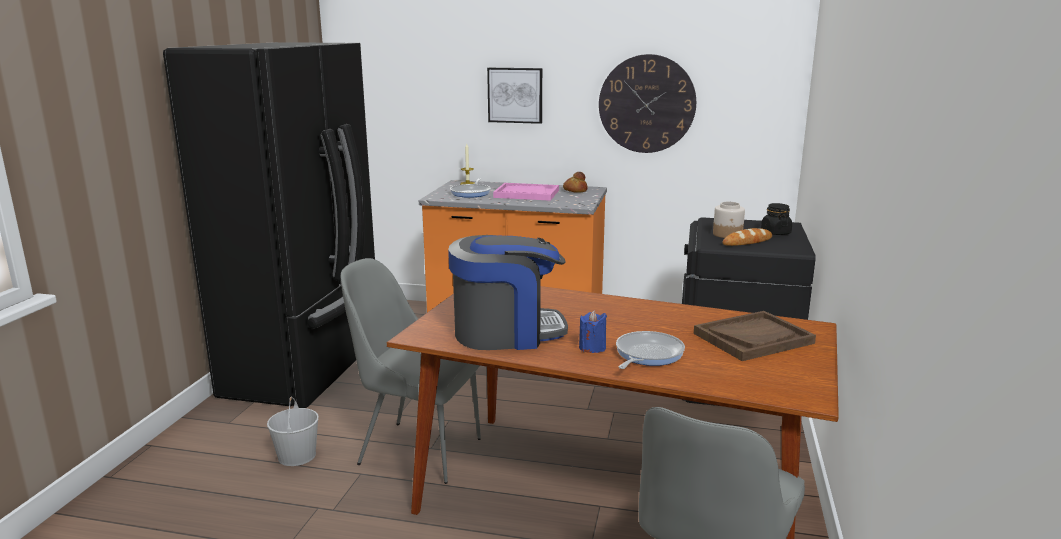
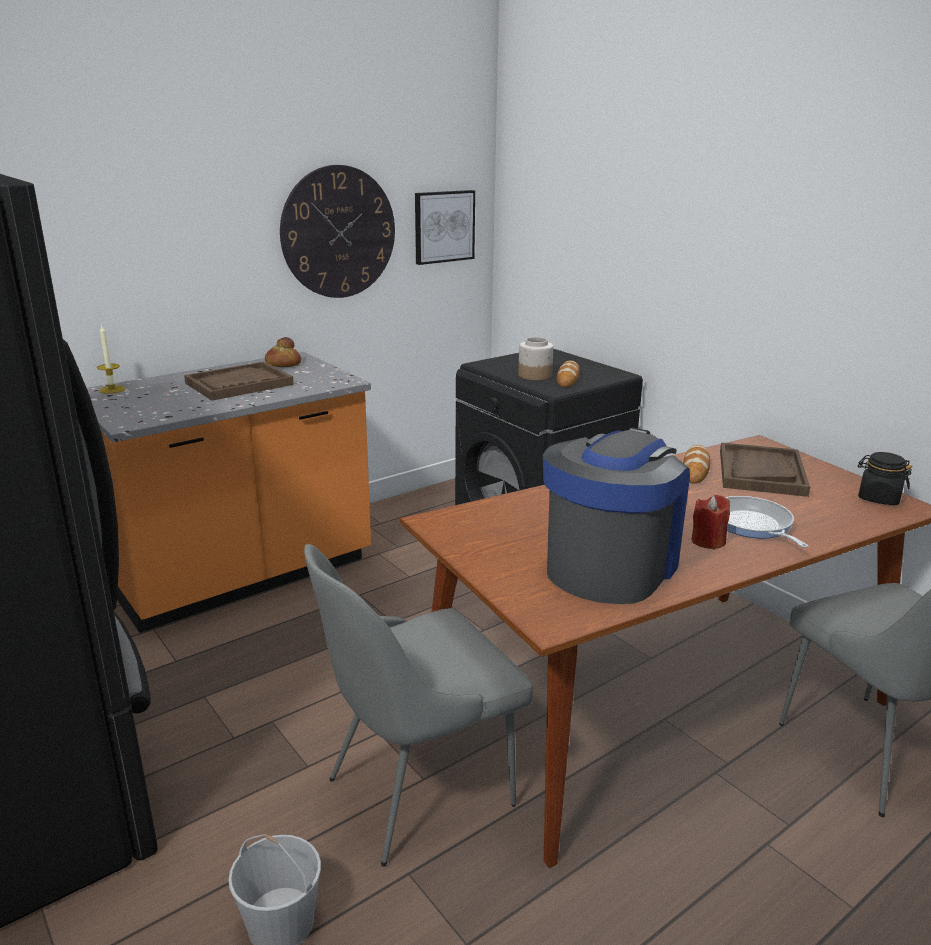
camera: 50 degrees left, 5 degrees up
frying pan [450,178,491,198] -> none
picture [487,68,542,124] -> picture moved to [415,190,475,265]
pink tray [493,183,559,201] -> brown tray [184,362,294,401]
blue candle [579,310,607,353] -> red candle [692,495,730,549]
black jar [761,203,792,235] -> black jar moved to [858,452,912,505]
none -> bread [683,445,710,484]

